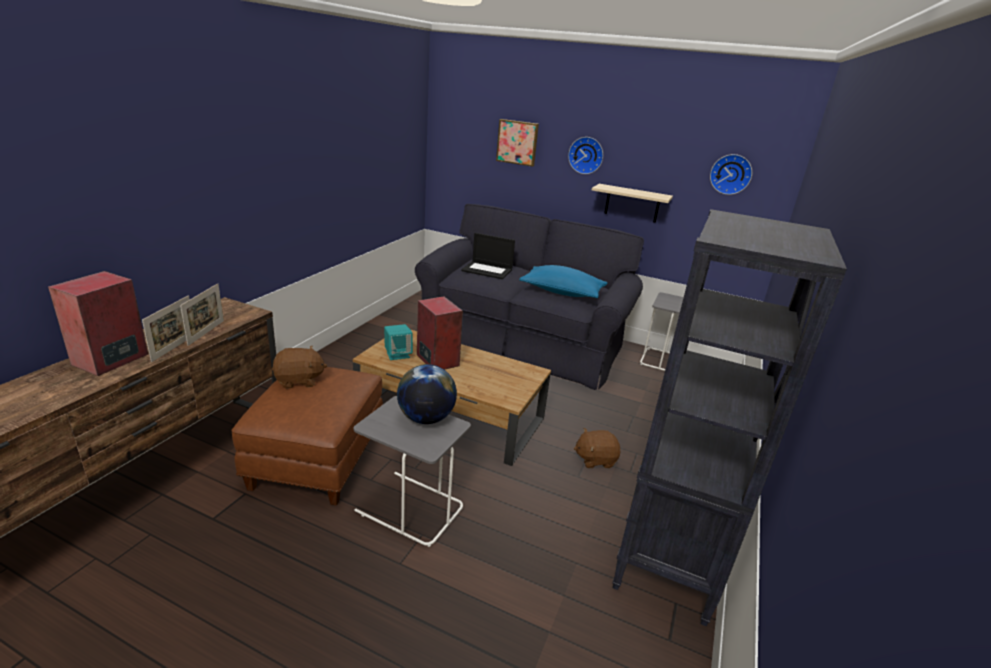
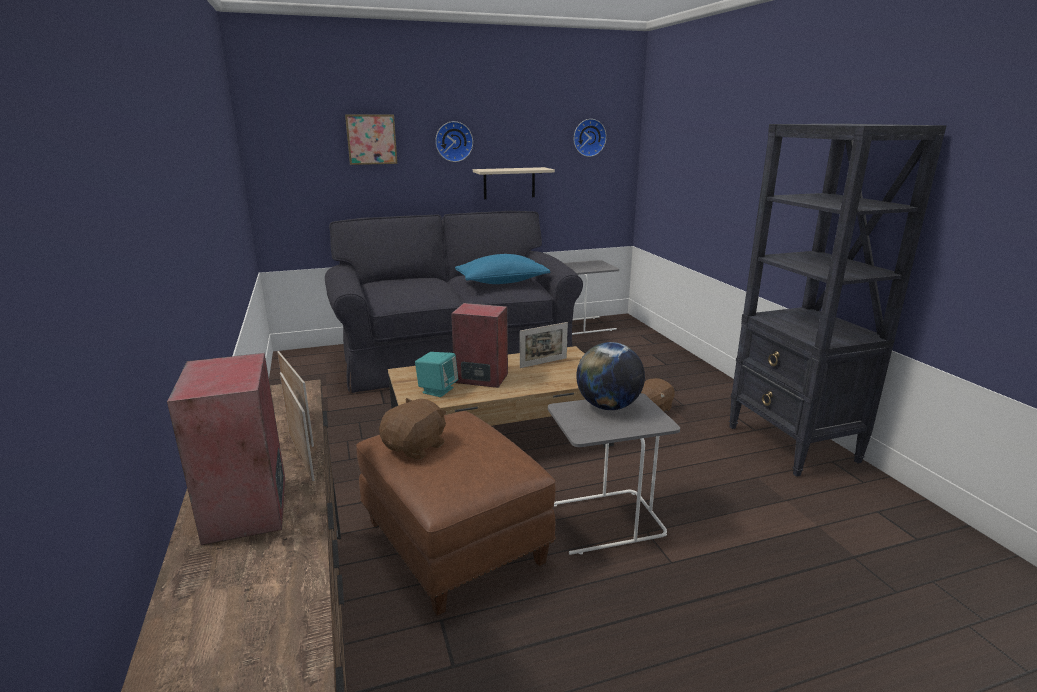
camera: 40 degrees left, 5 degrees down
laptop [461,233,515,279] -> none
none -> picture frame [520,322,568,368]

